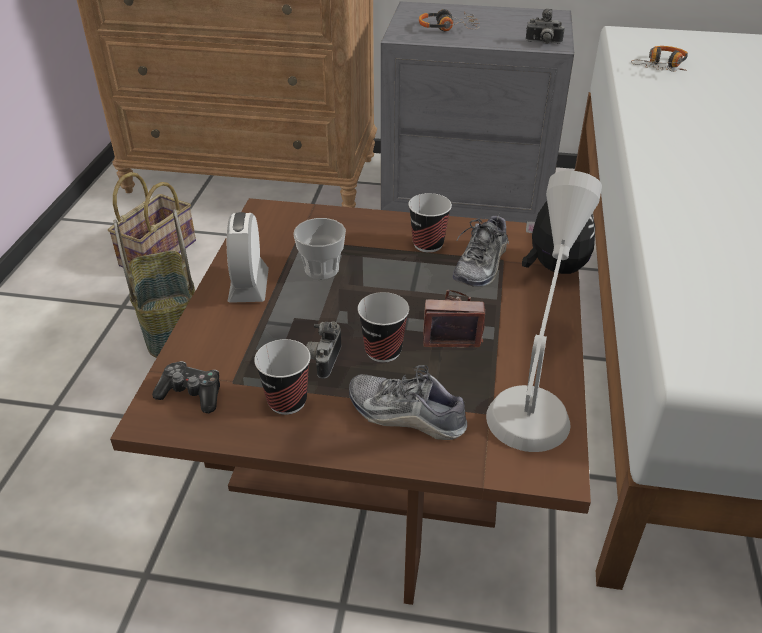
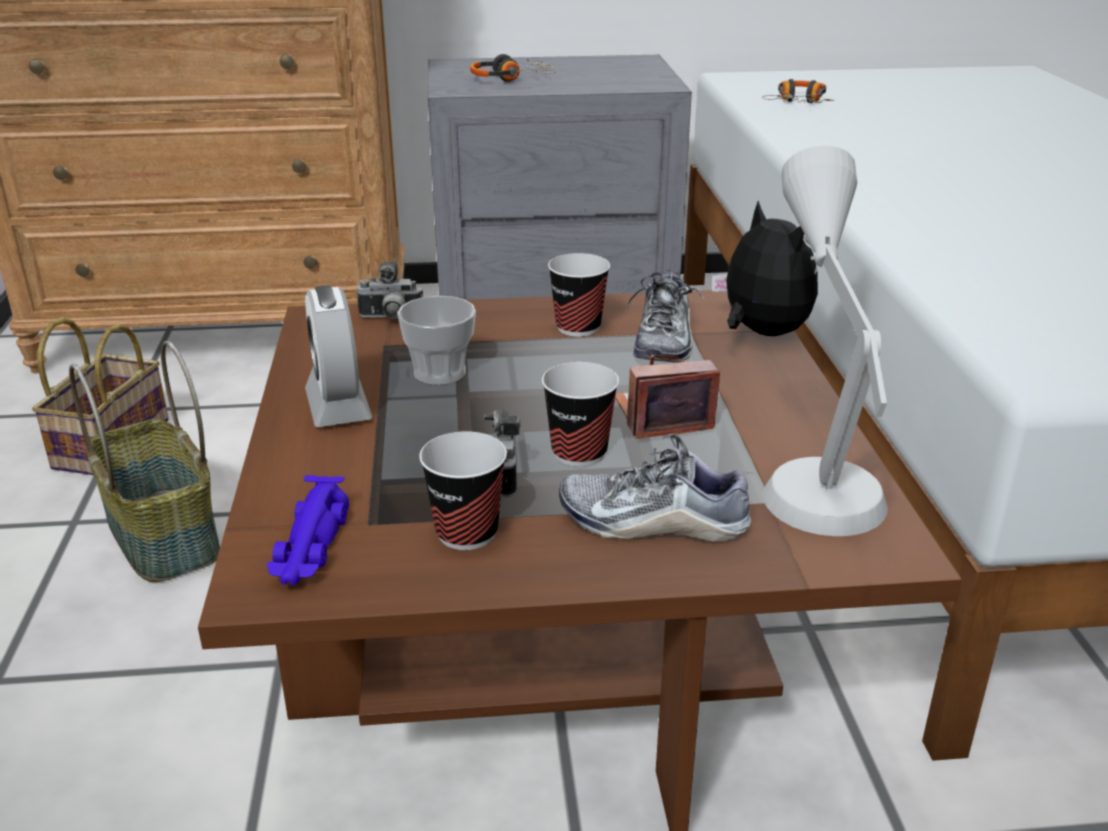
camera: 15 degrees left, 10 degrees down
game controller [152,361,220,413] -> purple toy car [267,475,349,585]
camera [526,9,565,44] -> camera moved to [356,261,423,319]

